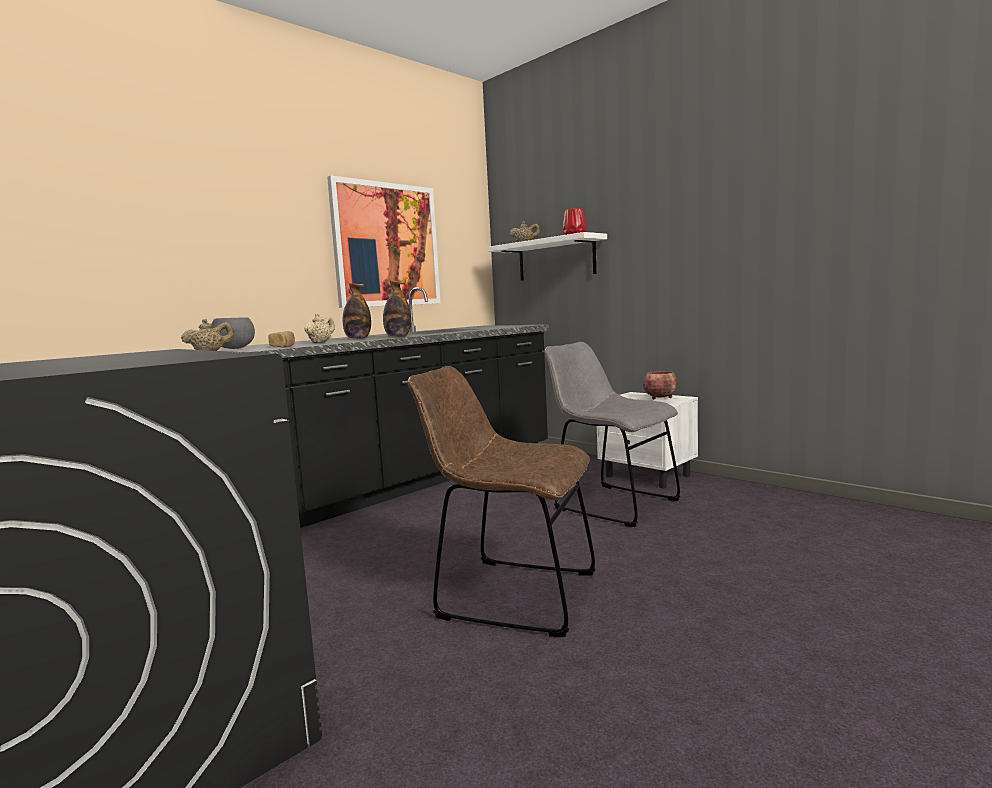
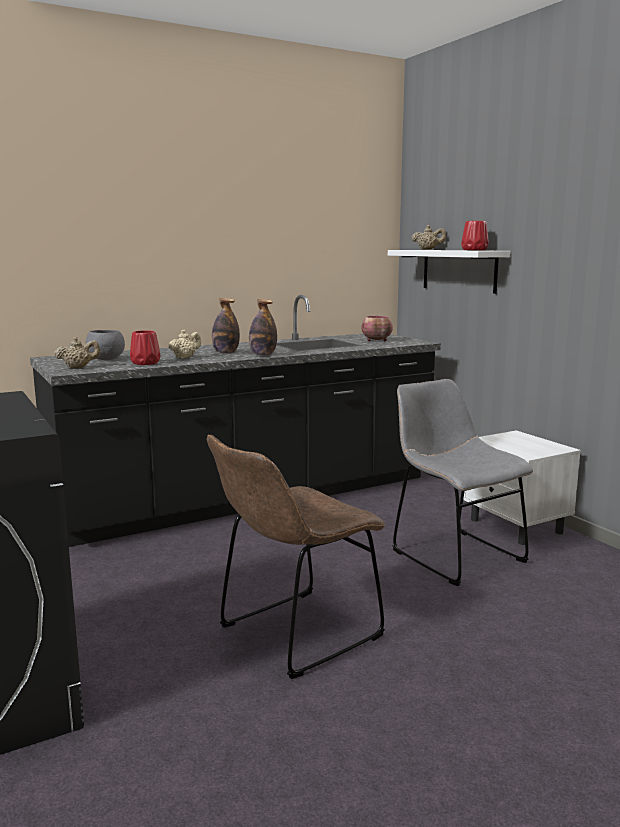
camera: 15 degrees right, 5 degrees up
bread [269,331,295,347] -> red vase [130,330,161,365]
picture [327,175,441,308] -> none
brown chair [407,366,596,637] -> brown chair turned 75 degrees counterclockwise [207,435,385,679]
bowl [643,371,678,399] -> bowl moved to [362,316,393,341]

